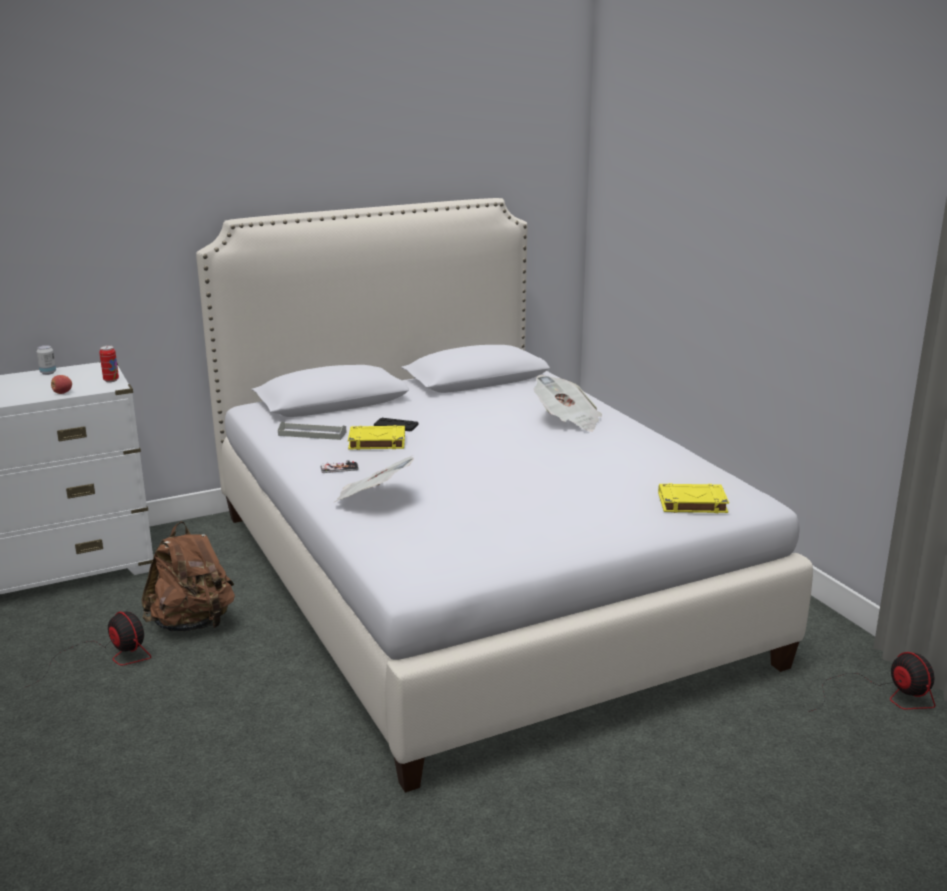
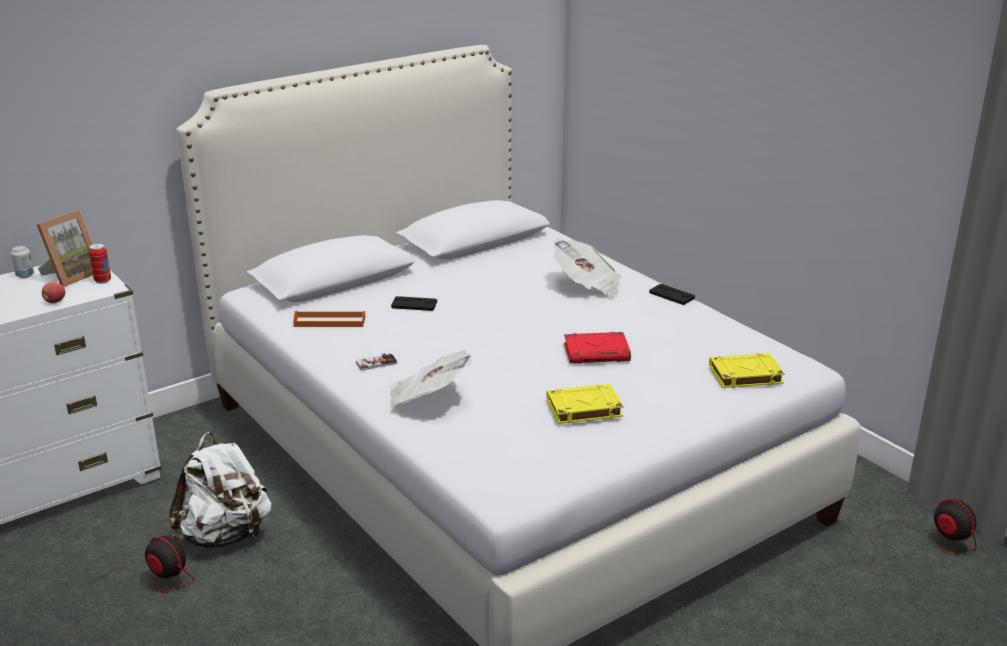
camera: 10 degrees left, 5 degrees up
brown backpack [141,522,235,632] -> white backpack [168,432,271,548]
grey tray [278,422,347,440] -> orange tray [293,311,365,327]
yellow book [348,425,405,450] -> yellow book moved to [546,384,623,424]
none -> picture frame [37,210,93,287]
none -> red book [564,332,631,364]
none -> black game controller [649,284,695,305]

